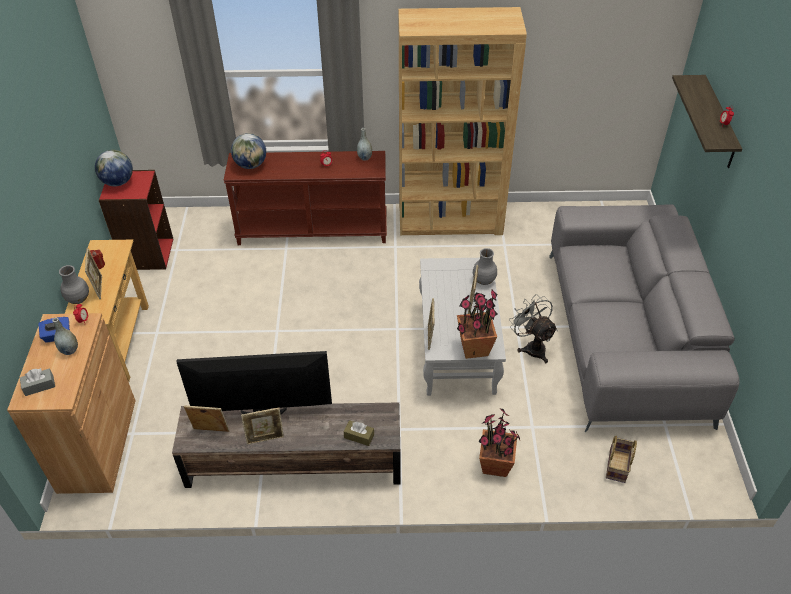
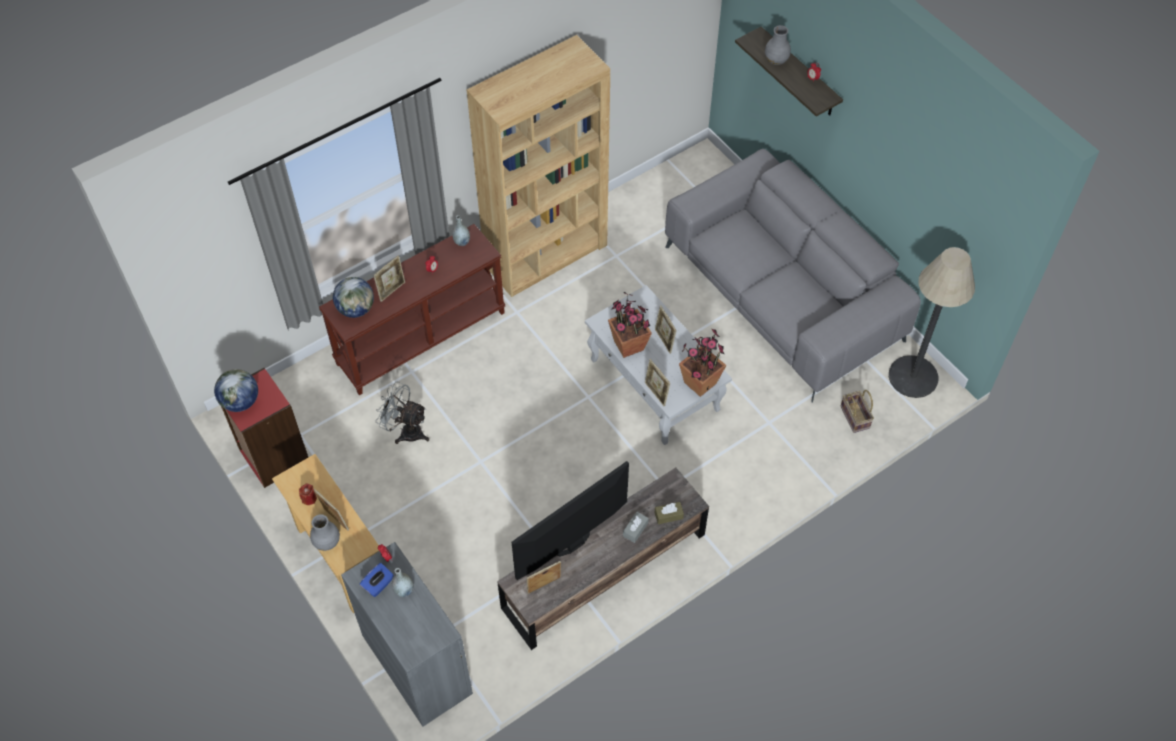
camera: 35 degrees left, 10 degrees up
brown cabinet [7,313,136,494] -> grey cabinet [341,542,473,727]
grey tissue box [20,368,55,396] -> grey tissue box moved to [623,512,649,543]
picture frame [241,408,284,444] -> picture frame moved to [373,255,405,302]
grey vase [473,248,497,285] -> grey vase moved to [765,25,791,65]
potted plant [478,409,520,477] -> potted plant moved to [608,292,652,358]
grey fan [509,294,558,363] -> grey fan moved to [375,381,429,444]
none -> floor lamp [889,247,975,398]

